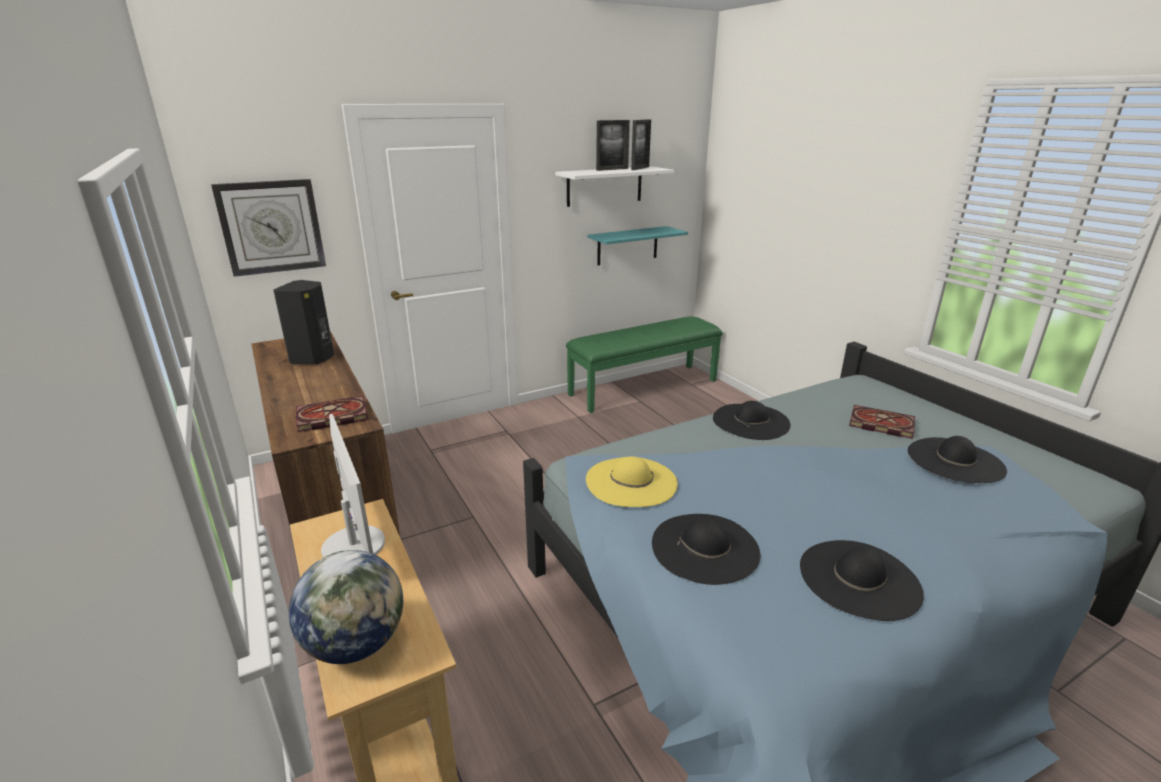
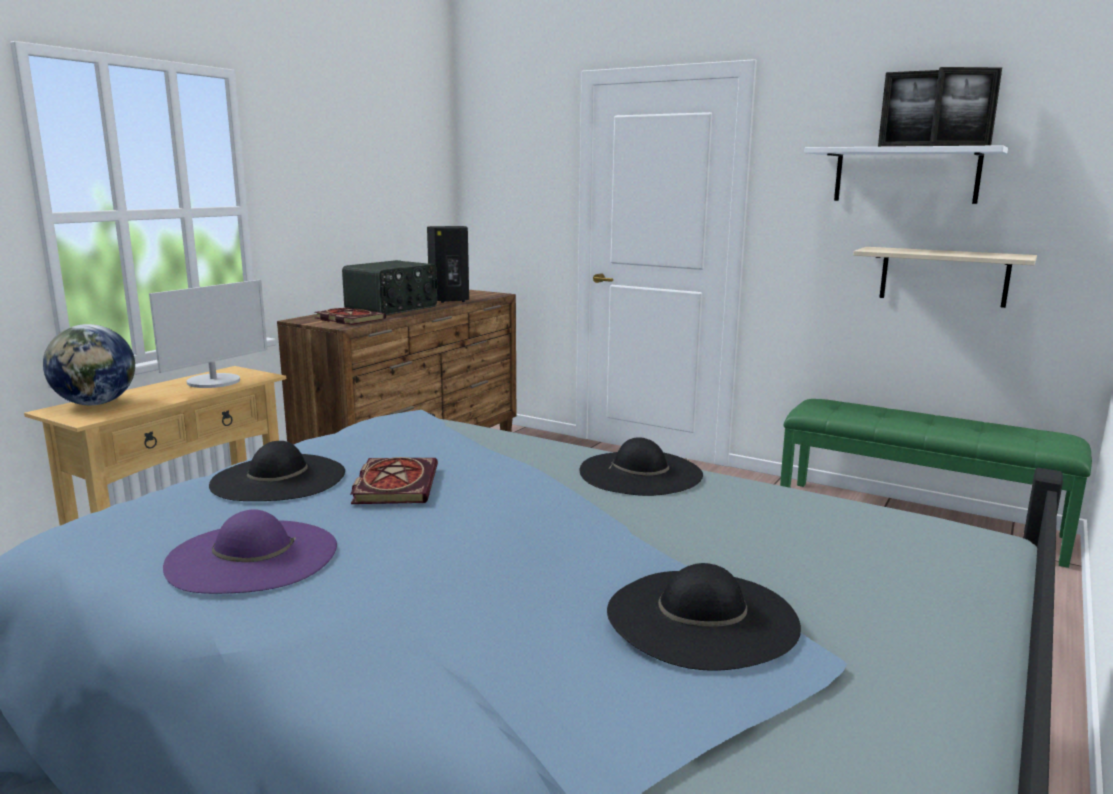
camera: 60 degrees right, 10 degrees down
wall clock [211,179,326,277] -> none
yellow hat [586,456,678,507] -> none
turquoise shelf [587,226,688,266] -> beige shelf [853,247,1037,308]
black hat [800,540,924,621] -> purple hat [163,510,337,594]
book [849,405,915,439] -> book moved to [350,457,438,504]
none -> radio [342,260,437,315]

